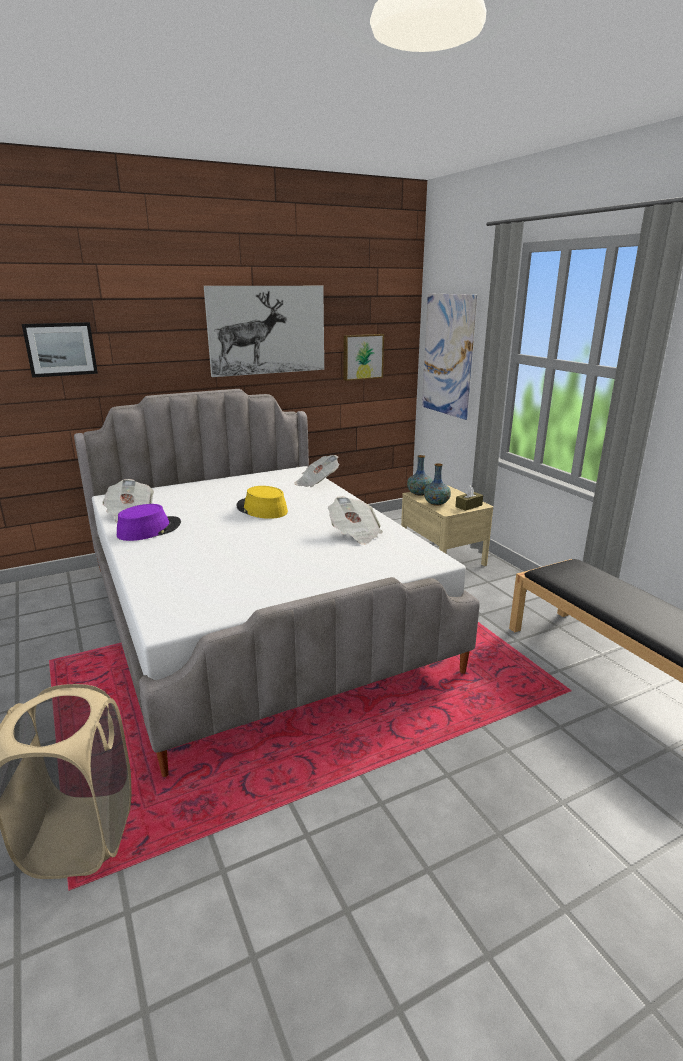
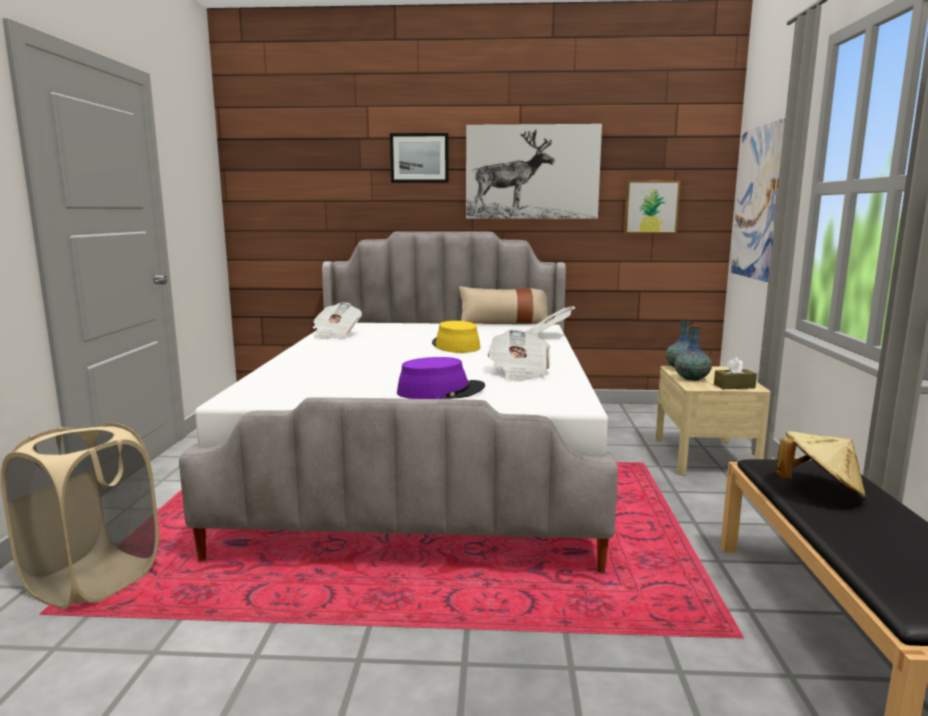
camera: 30 degrees right, 10 degrees down
picture [22,322,98,378] -> picture moved to [390,133,449,183]
purple hat [117,504,181,541] -> purple hat moved to [397,357,485,399]
none -> beige pillow [459,286,548,324]
none -> beige hat [776,431,866,500]

